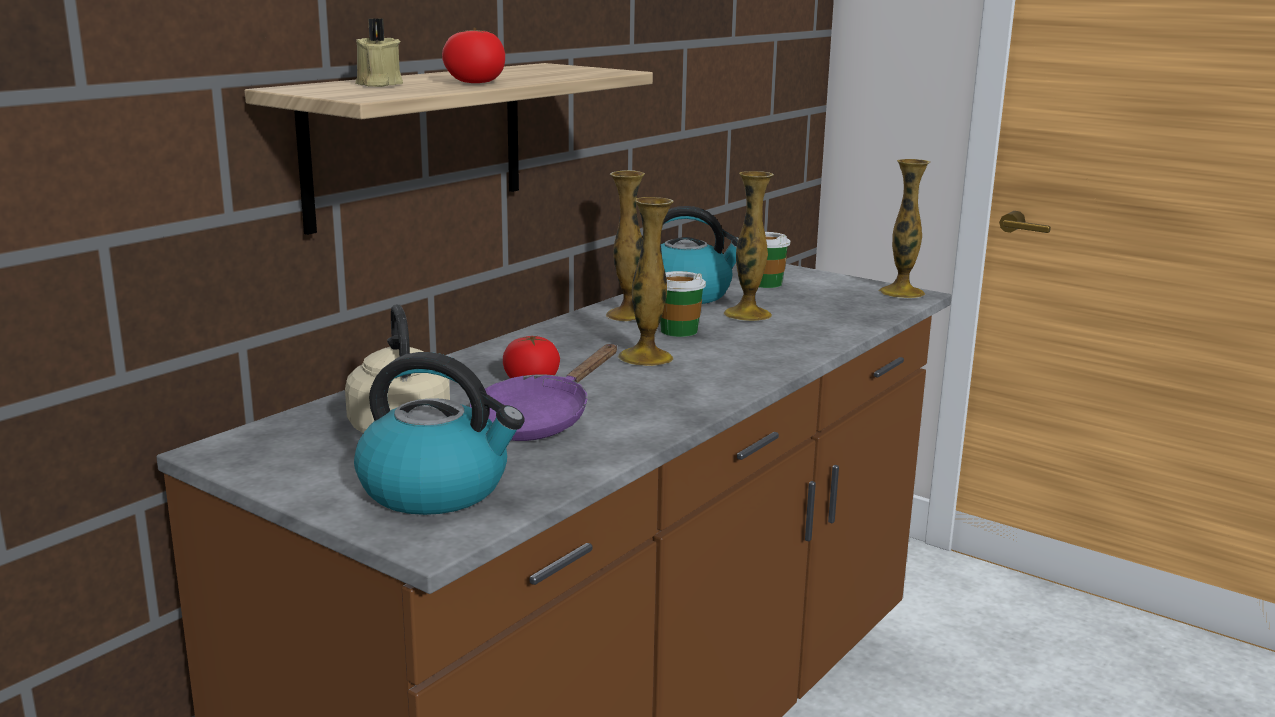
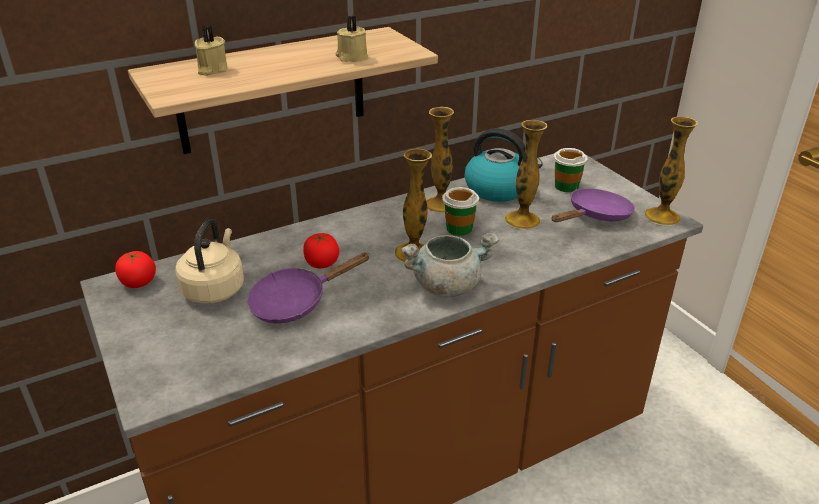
camera: 25 degrees right, 15 degrees up
kettle [354,352,525,515] -> none
tomato [442,28,505,83] -> tomato moved to [115,251,156,288]
none -> beige candle [335,16,368,62]
none -> grey cooking pot [401,232,499,297]
none -> purple frying pan [552,188,635,222]

